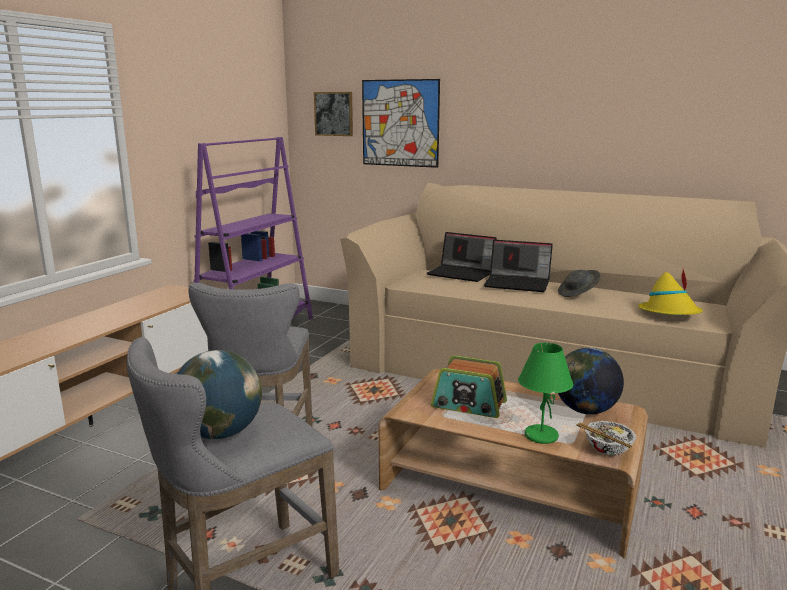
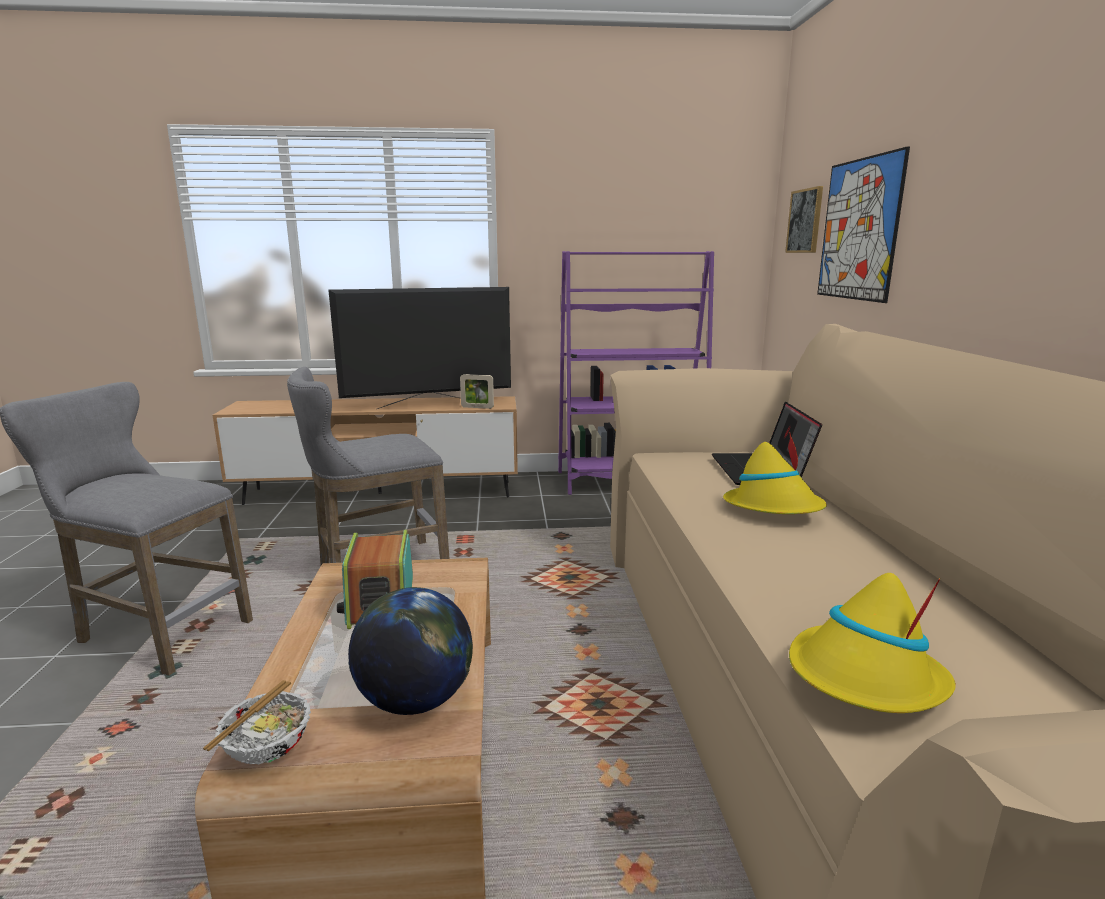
camera: 60 degrees right, 0 degrees up
globe [177,350,262,439] -> none
laptop [484,240,553,292] -> yellow hat [723,433,827,514]
green table lamp [518,343,573,444] -> none
grey hat [558,270,601,297] -> none
none -> television [328,287,511,409]
none -> picture frame [460,374,494,409]

